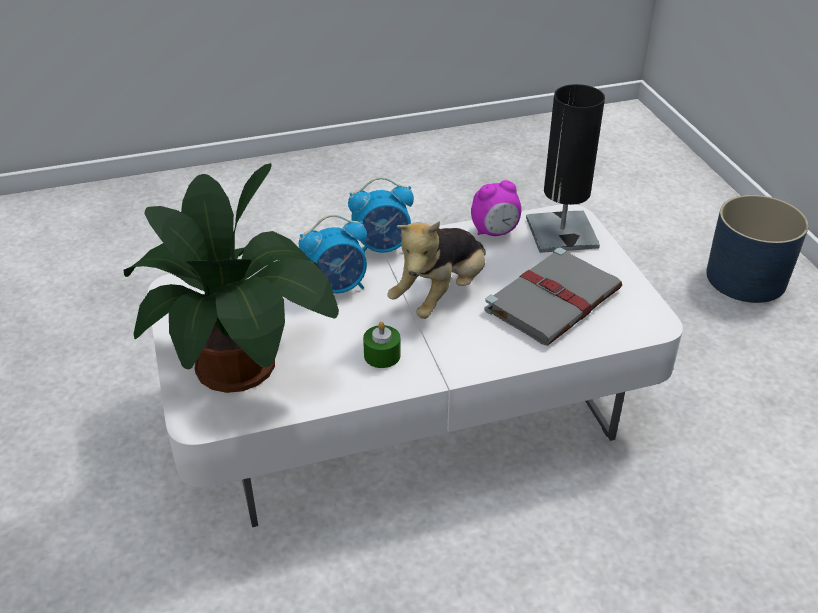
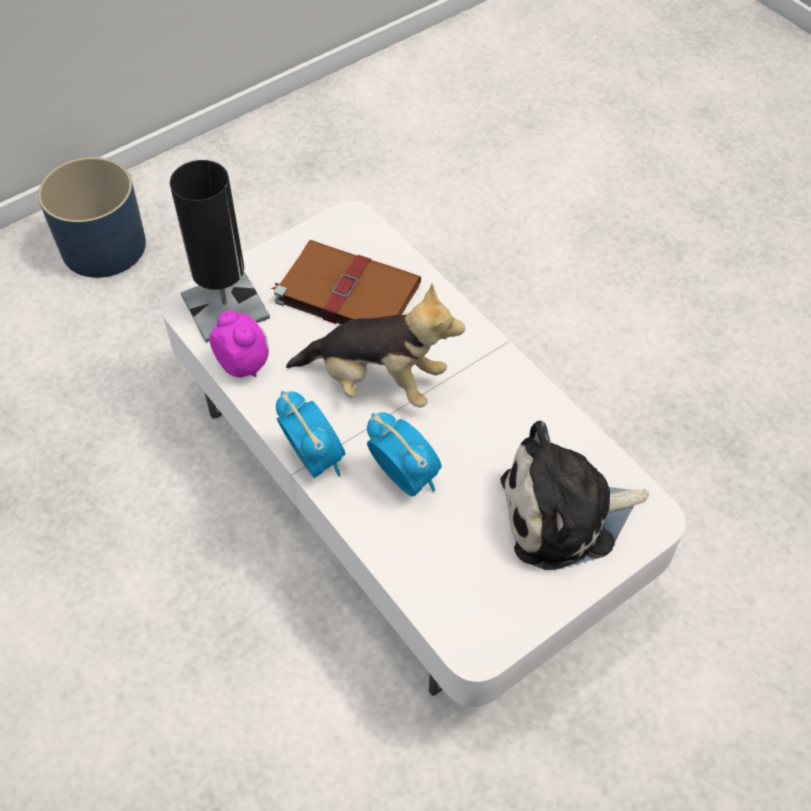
camera: 110 degrees left, 15 degrees up
potted plant [124,163,339,393] -> plush toy [500,421,649,570]
green candle [363,322,401,368] -> none
grey book [484,247,622,346] -> brown book [271,240,421,324]

